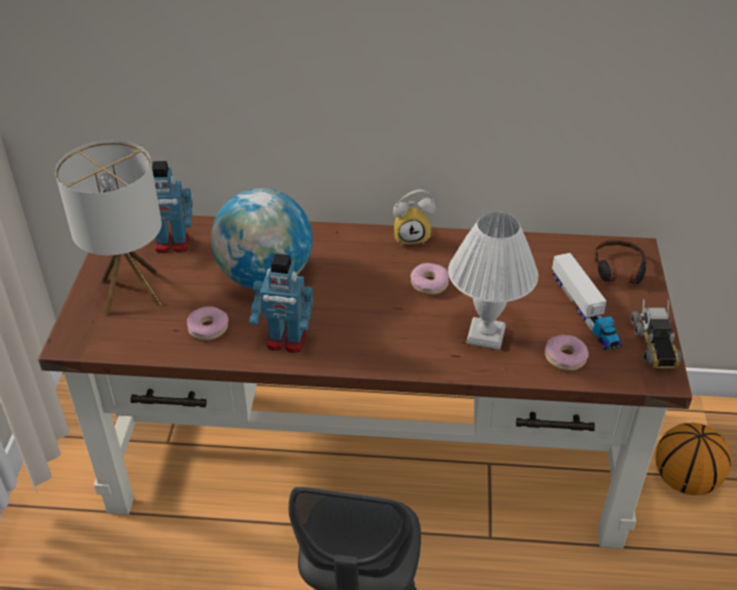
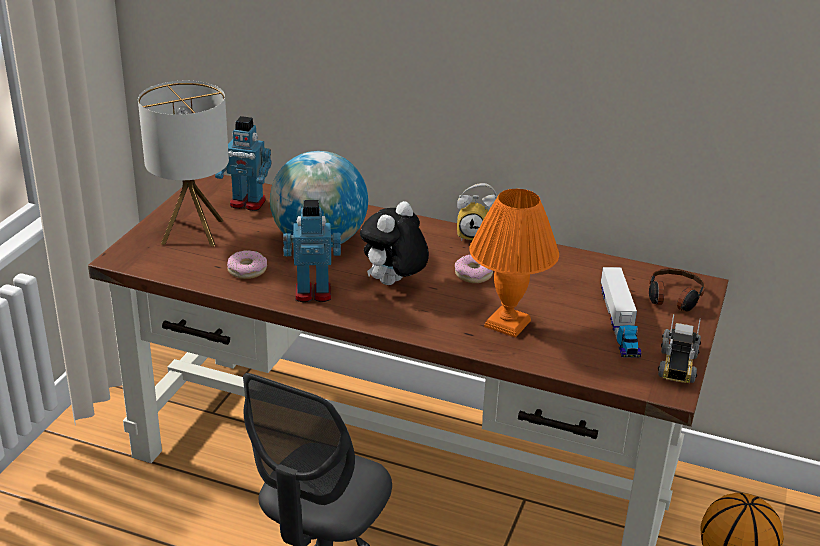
camera: 15 degrees right, 10 degrees down
toy robot [249,254,313,353] -> toy robot turned 150 degrees clockwise [283,200,341,302]
white table lamp [448,212,538,350] -> orange table lamp [469,189,559,338]
donut [545,335,589,371] -> none
none -> plush toy [360,201,429,285]

